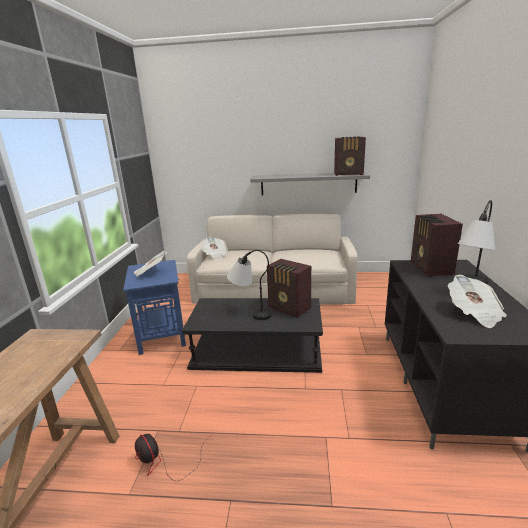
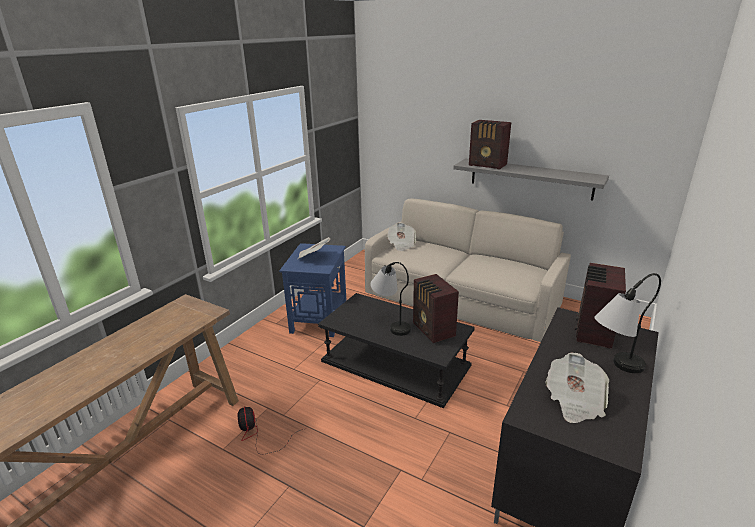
camera: 25 degrees right, 5 degrees up
radio [334,136,366,176] -> radio moved to [469,120,511,170]

